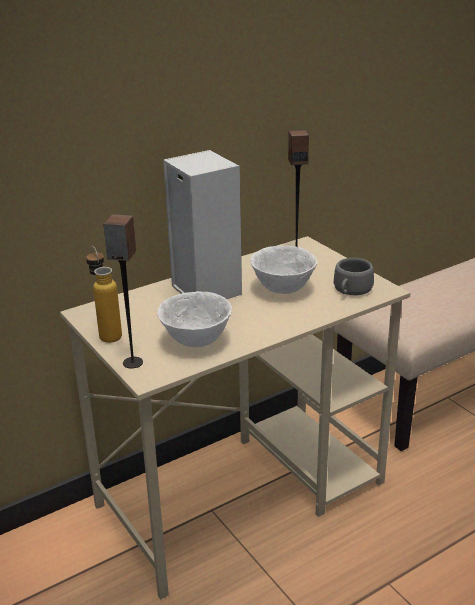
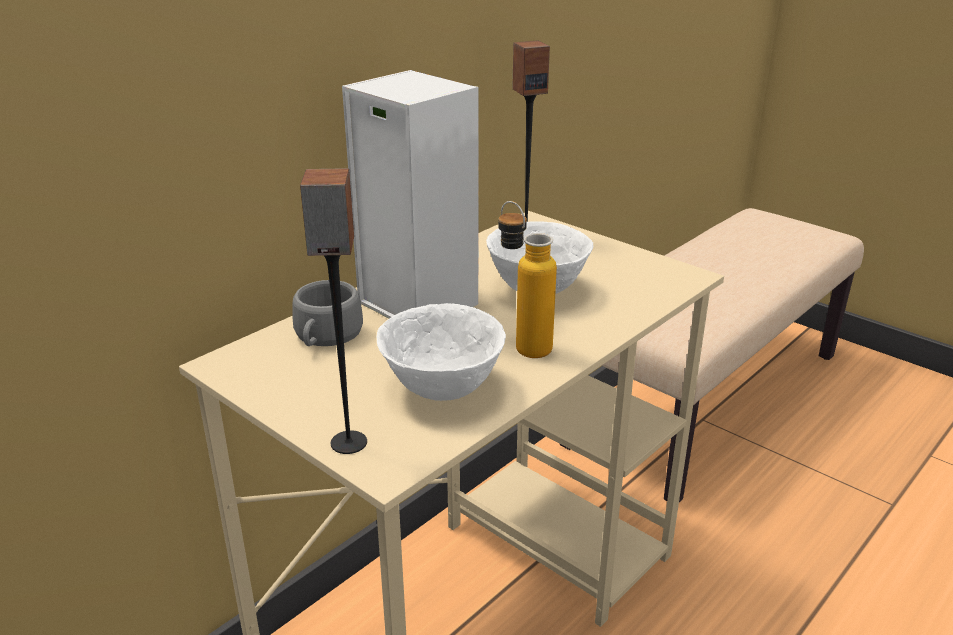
camera: 15 degrees left, 0 degrees up
bottle [86,246,122,343] -> bottle moved to [498,201,557,358]
grey cup [334,258,374,295] -> grey cup moved to [292,280,363,346]

